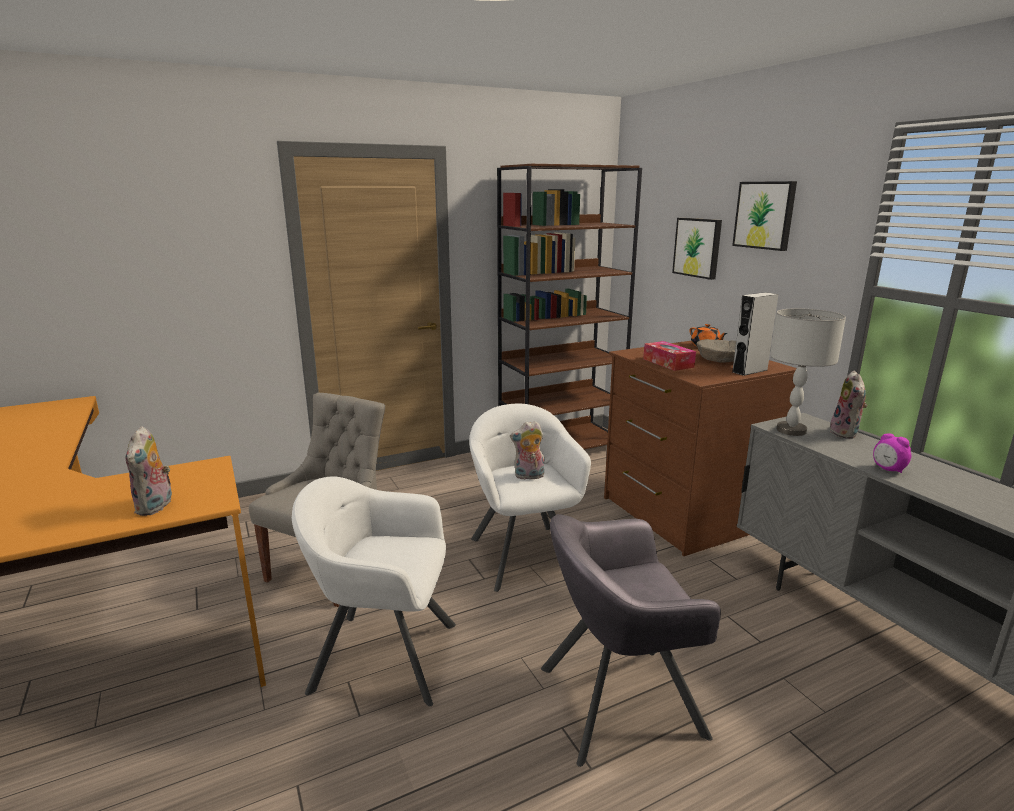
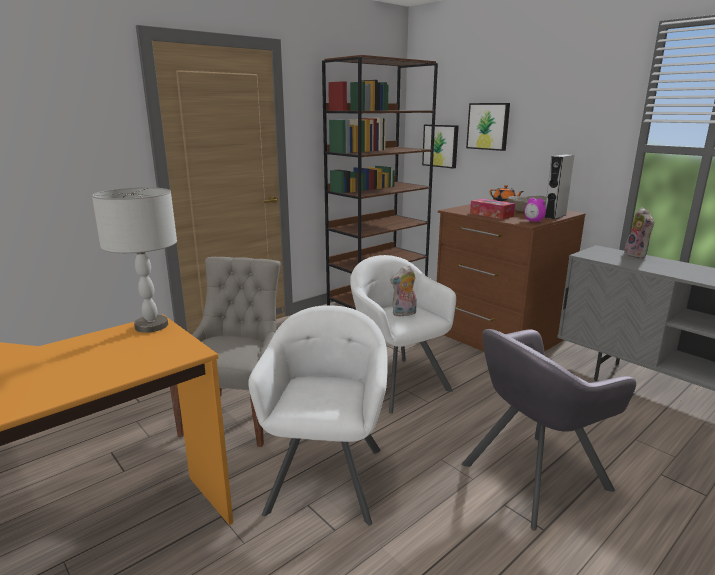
camera: 15 degrees left, 0 degrees up
plush toy [126,426,172,516] -> none
white armchair [292,477,456,706] -> white armchair turned 105 degrees clockwise [248,305,388,525]
picture [732,181,797,251] -> picture moved to [422,124,459,168]
grey table lamp [770,308,846,436] -> grey table lamp moved to [92,187,177,333]
alarm clock [873,433,911,473] -> alarm clock moved to [524,198,546,222]

